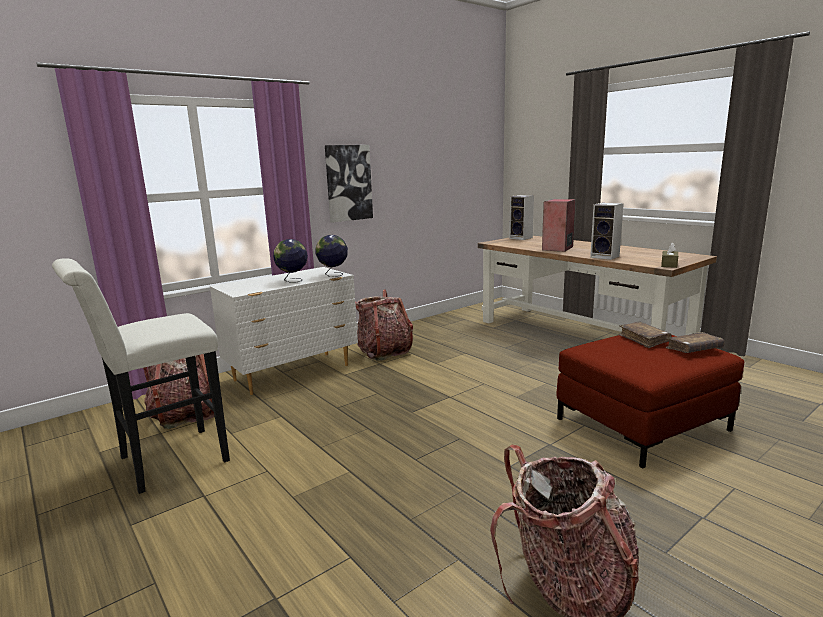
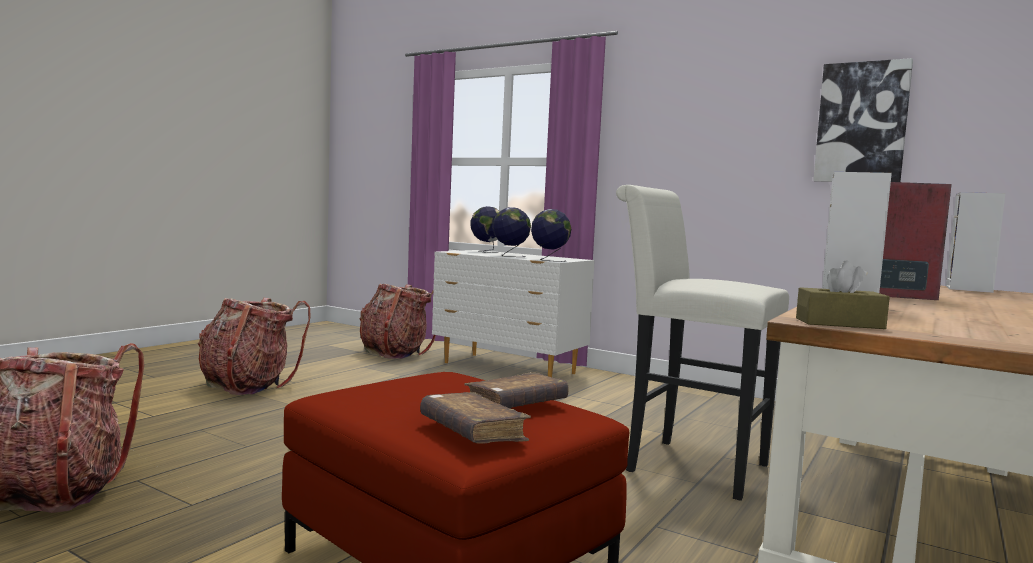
camera: 70 degrees right, 10 degrees down
white stool [52,258,230,494] -> white stool moved to [616,185,789,501]
picture [325,145,373,223] -> picture moved to [813,58,913,182]
backpack [355,290,413,361] -> backpack moved to [198,298,311,395]
none -> globe [470,206,500,253]

